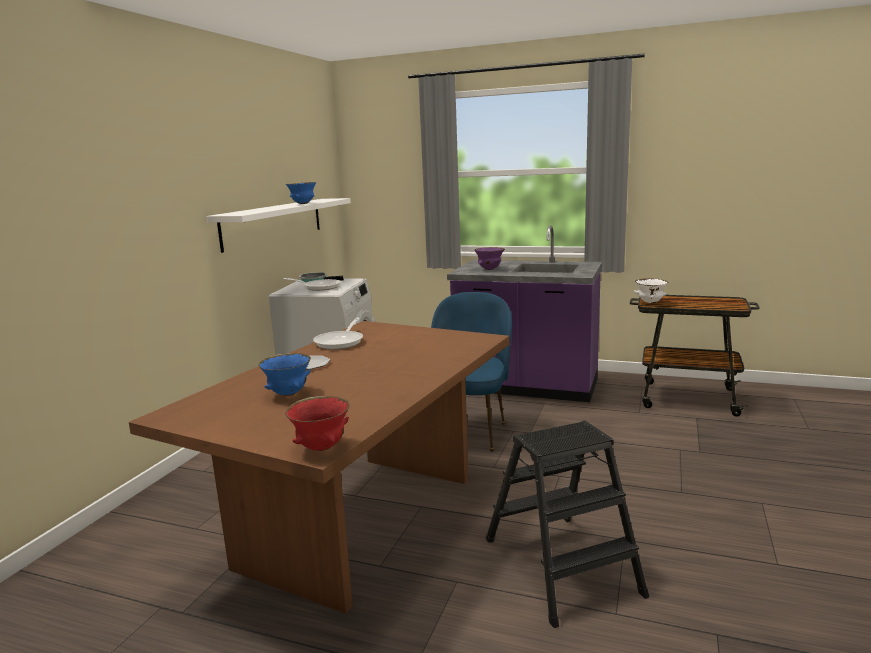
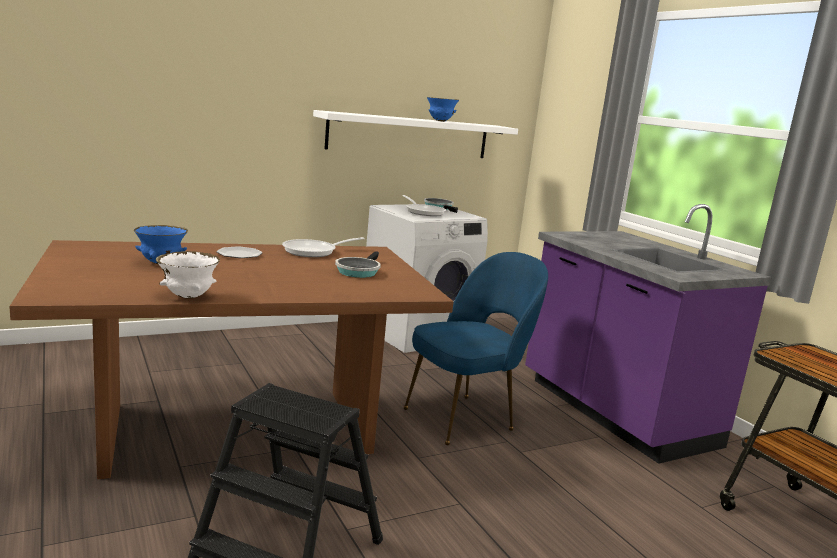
camera: 40 degrees right, 0 degrees up
red bowl [285,396,350,451] -> none
purple bowl [474,247,505,270] -> none
white bowl [634,278,669,303] -> white bowl moved to [156,251,220,299]
none -> frying pan [335,251,381,278]

